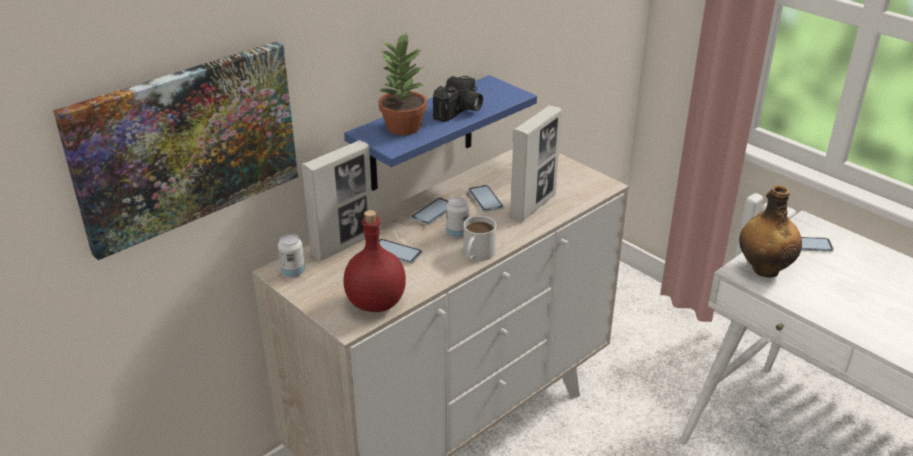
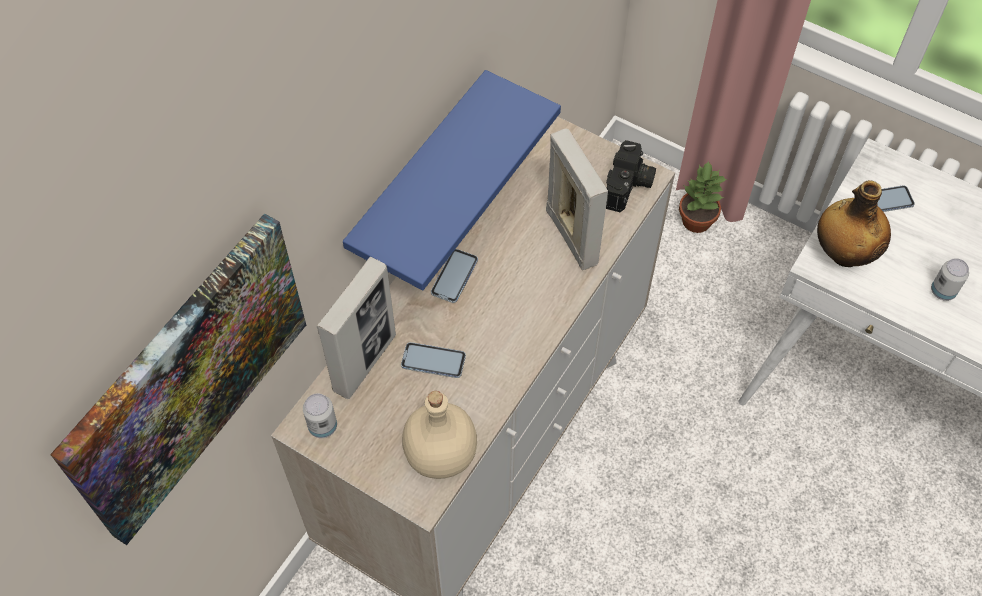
camera: 15 degrees left, 25 degrees up
red bottle [343,210,406,312] -> beige bottle [402,391,477,479]
potted plant [378,31,427,135] -> potted plant moved to [679,162,728,233]
camera [433,76,483,122] -> camera moved to [606,140,656,212]
can [446,197,469,239] -> can moved to [931,258,969,301]
white mug [463,216,496,261] -> none
phone [468,185,504,212] -> none
picture frame [510,105,562,222] -> picture frame turned 45 degrees counterclockwise [546,128,608,270]

